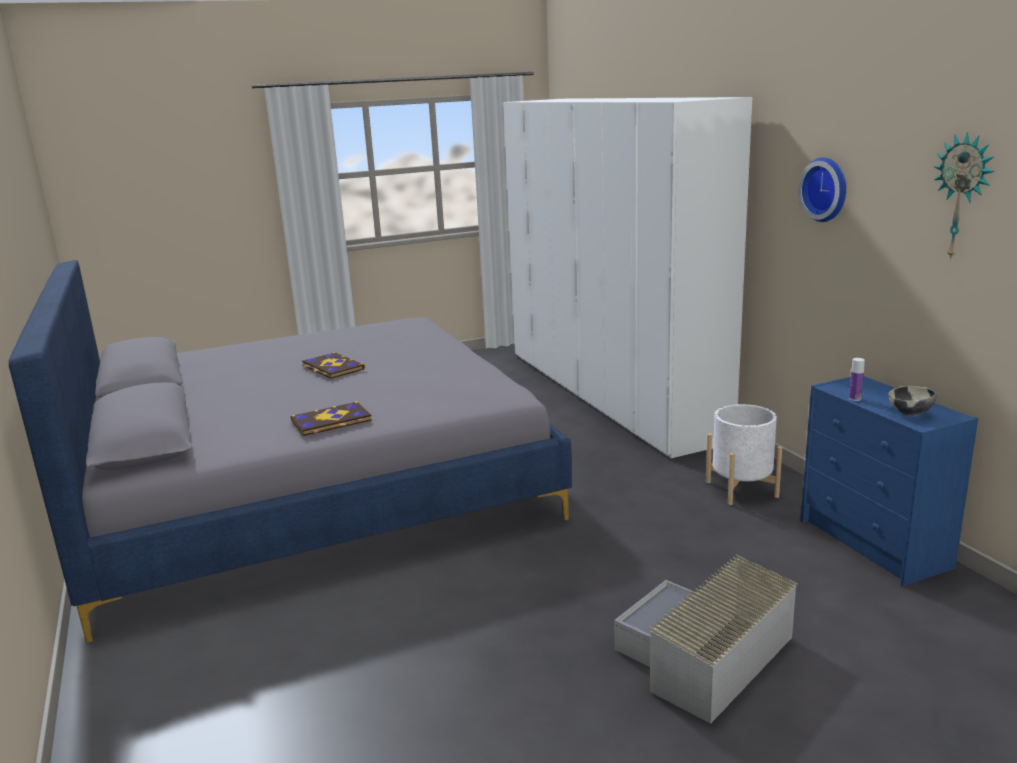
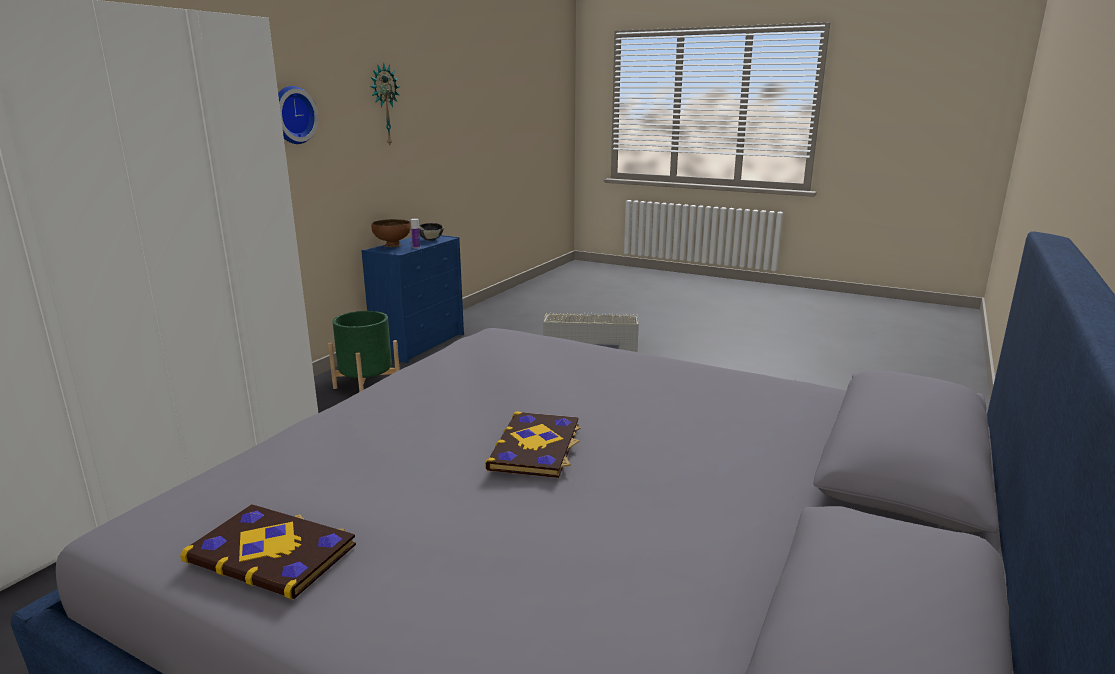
camera: 130 degrees left, 0 degrees up
book [291,401,372,436] -> book moved to [180,504,356,600]
white planter [706,404,782,505] -> green planter [328,311,400,392]
none -> brown bowl [371,219,411,247]

